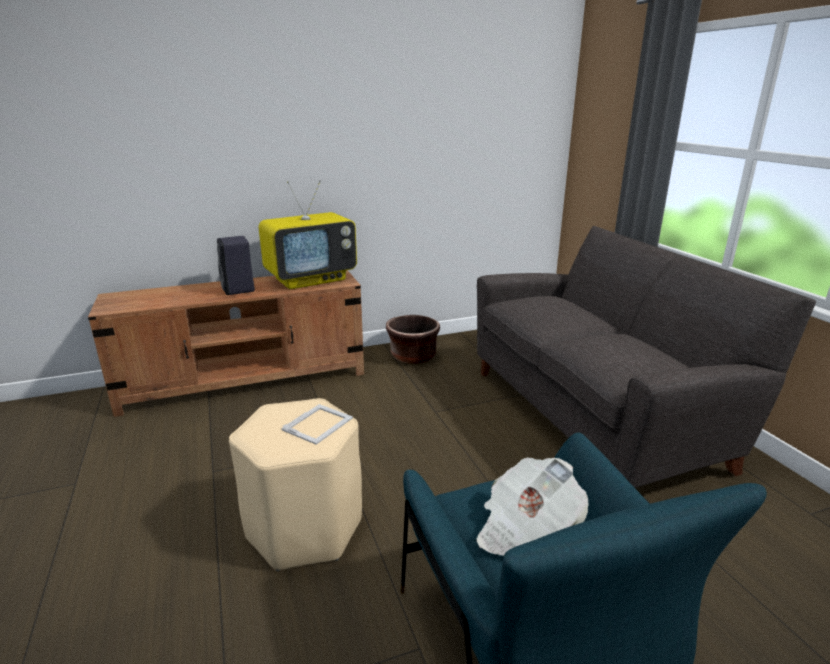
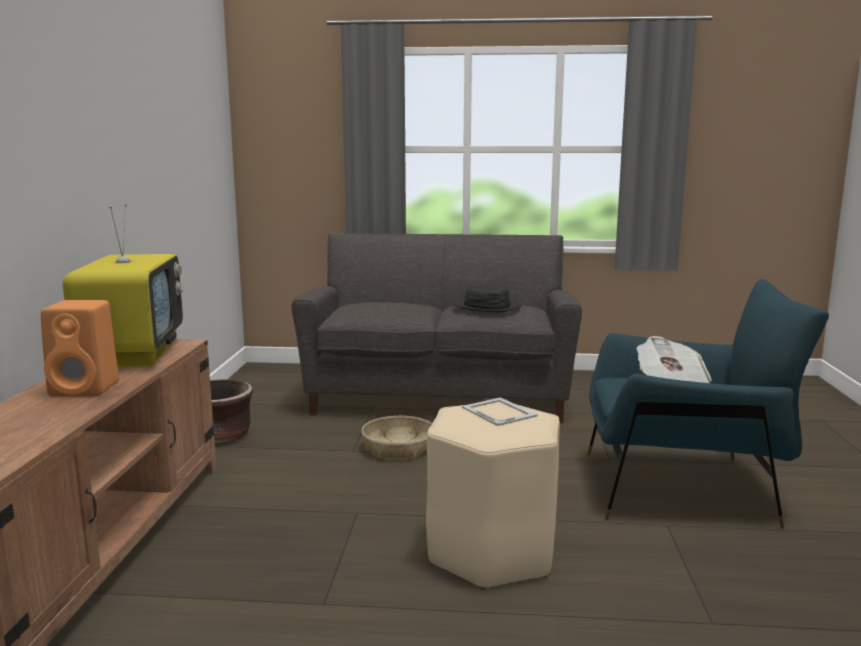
camera: 65 degrees left, 10 degrees down
black speaker [217,236,255,295] -> orange speaker [41,300,119,397]
none -> basket [362,416,432,460]
none -> black hat [453,285,522,312]

